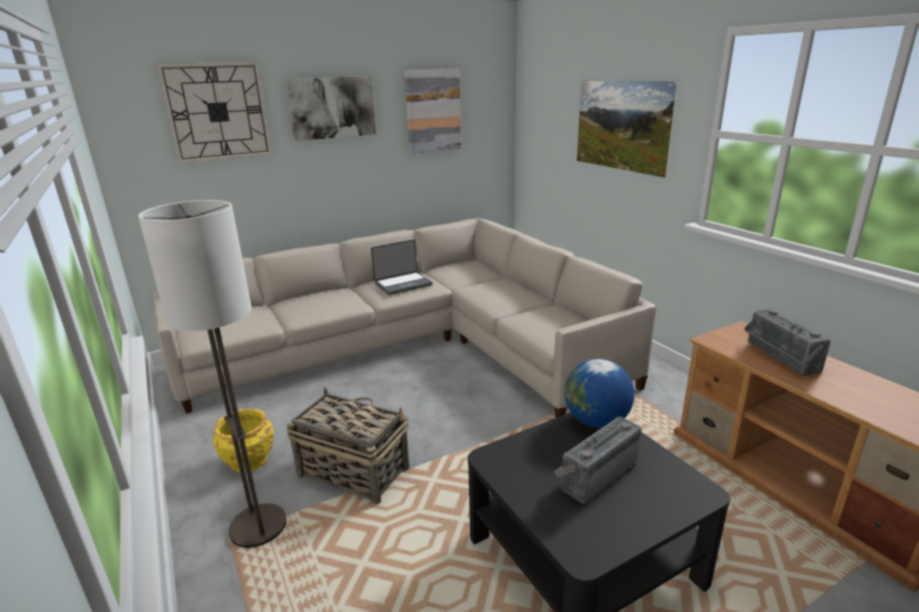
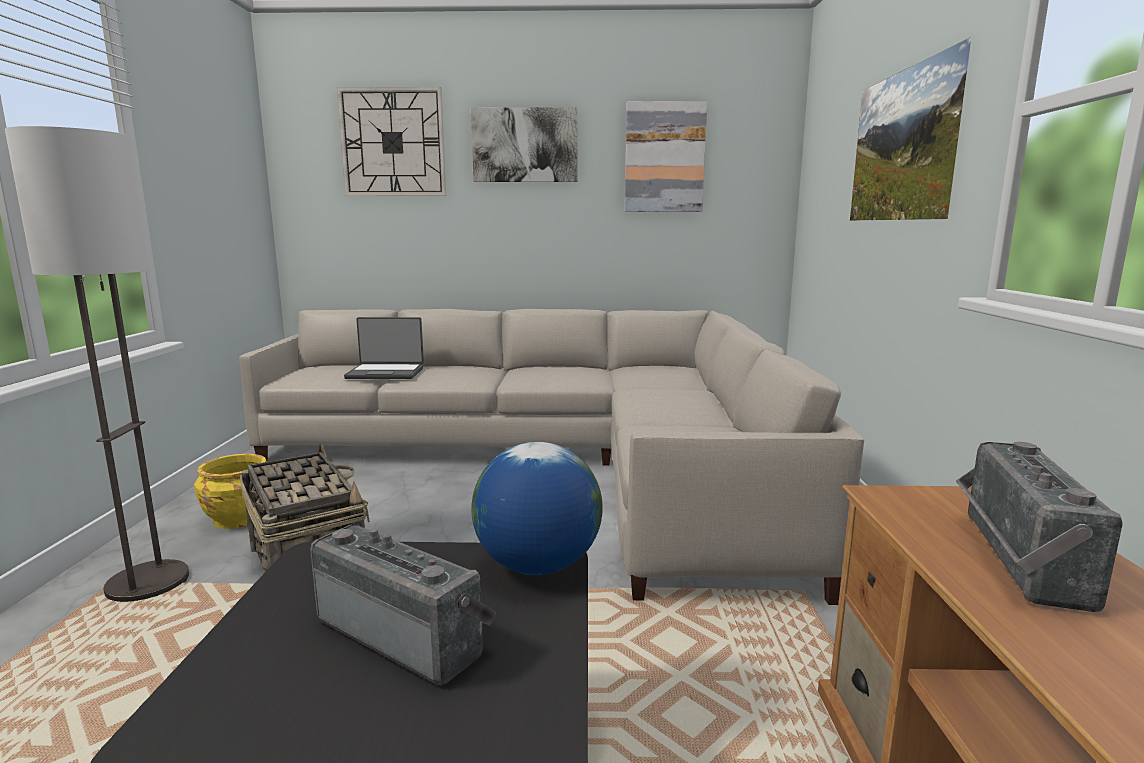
camera: 30 degrees right, 10 degrees down
laptop [371,239,433,295] -> laptop moved to [344,317,424,379]
radio [554,417,641,504] -> radio turned 45 degrees clockwise [310,524,496,685]

